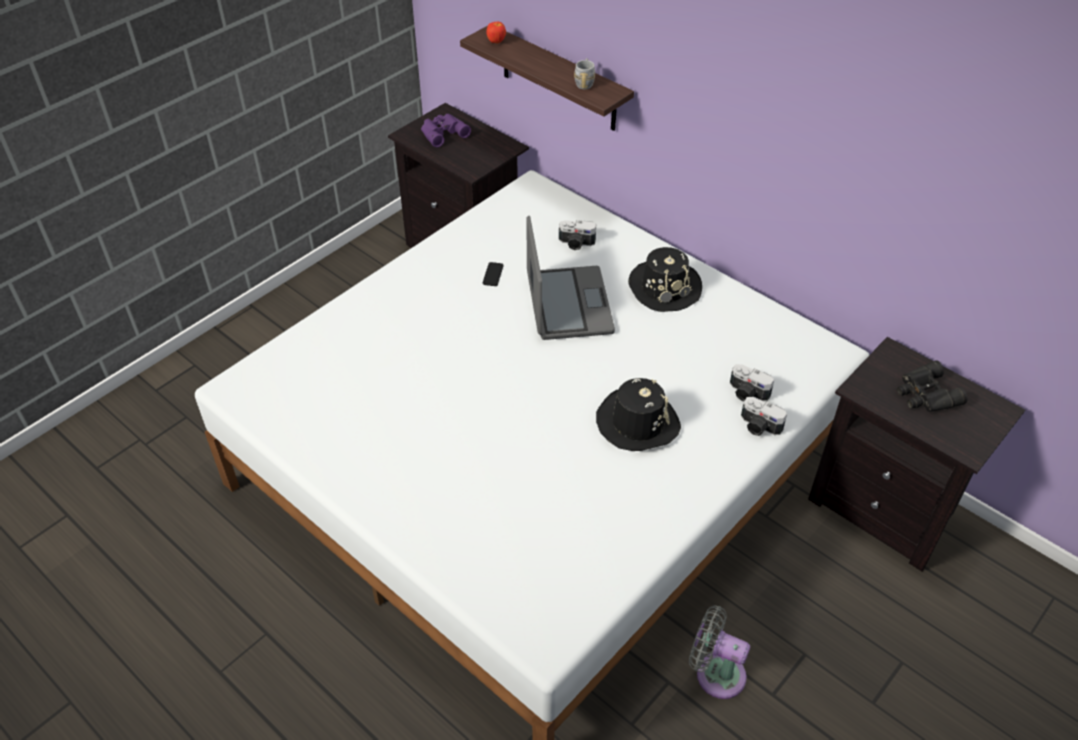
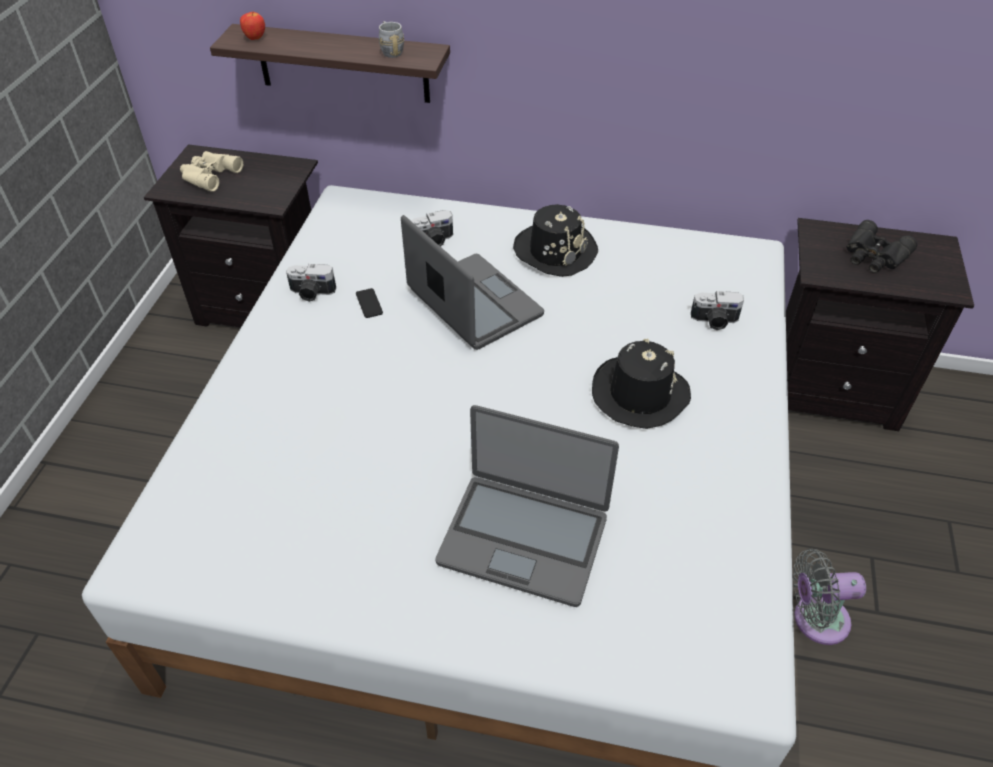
camera: 30 degrees left, 0 degrees up
purple binoculars [421,114,471,147] -> beige binoculars [180,151,243,192]
camera [741,397,787,436] -> camera moved to [286,264,336,302]
none -> laptop [435,405,619,607]

